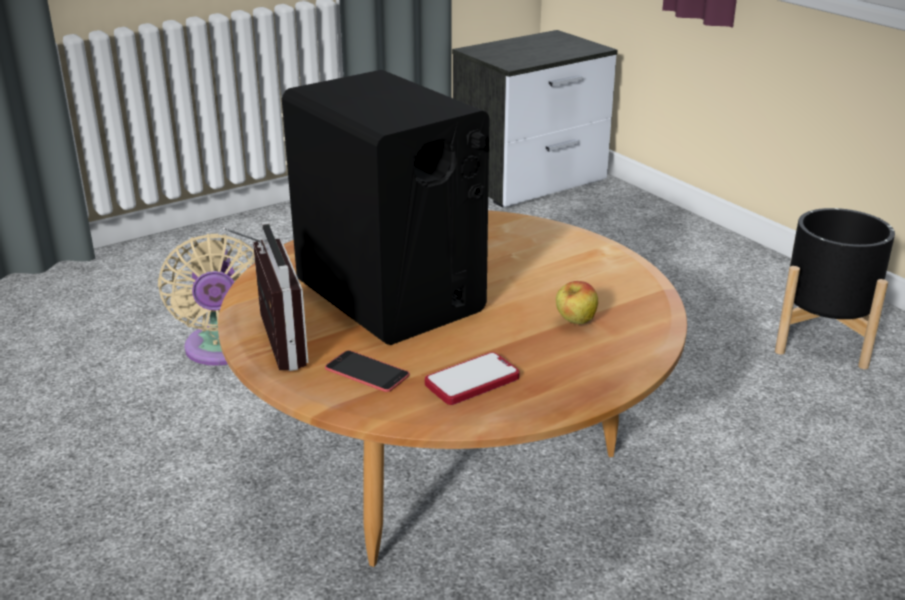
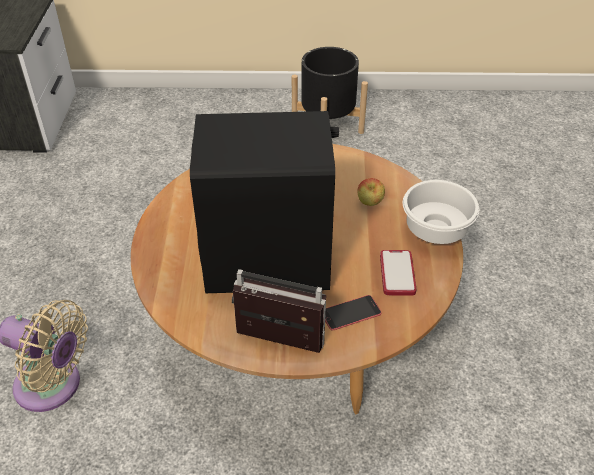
camera: 55 degrees left, 15 degrees up
none -> white bowl [403,180,479,244]

